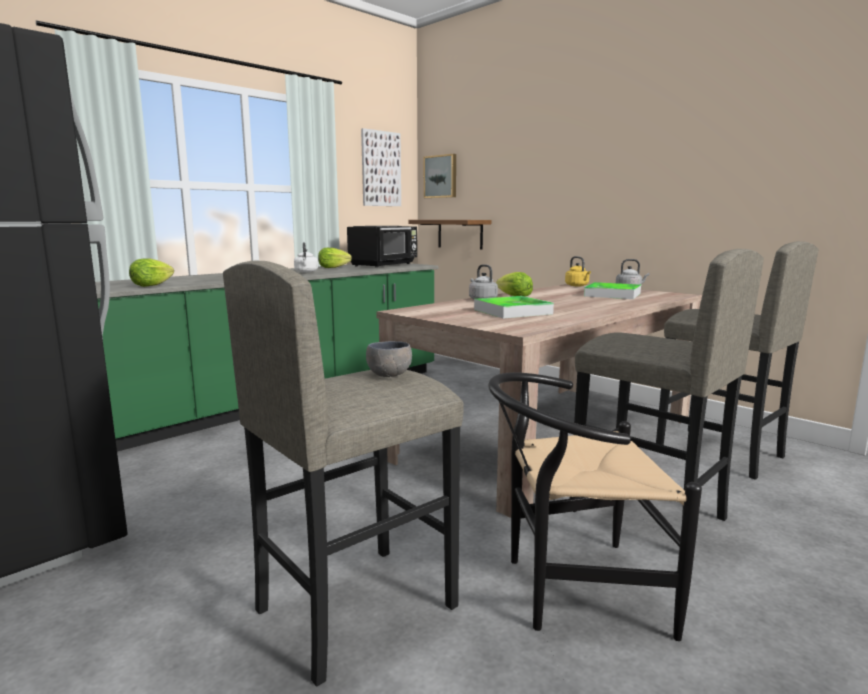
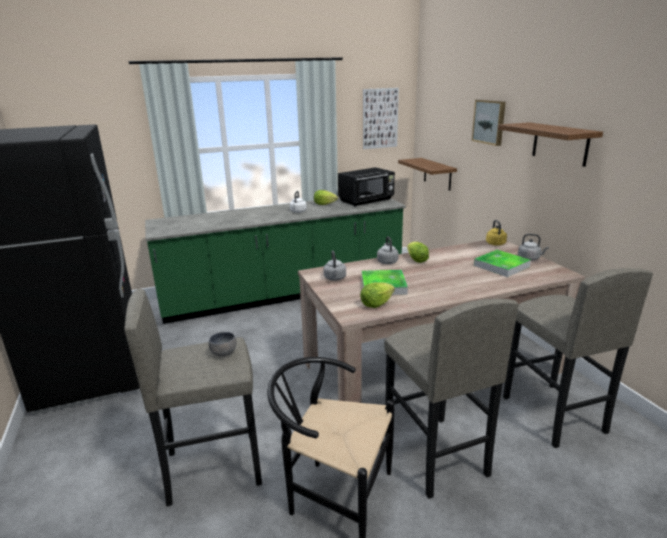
camera: 25 degrees right, 10 degrees up
lettuce [129,259,174,287] -> lettuce moved to [360,282,395,308]
picture [424,154,456,198] -> picture moved to [472,100,506,146]
none -> grey kettle [323,250,346,281]
none -> shelf [498,122,603,167]

